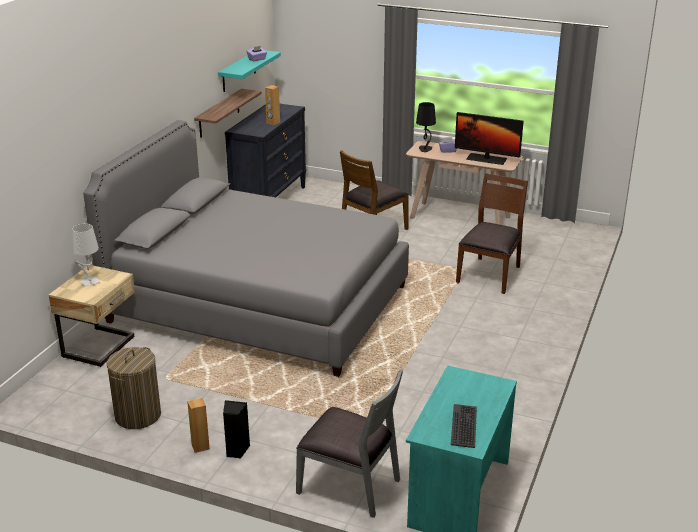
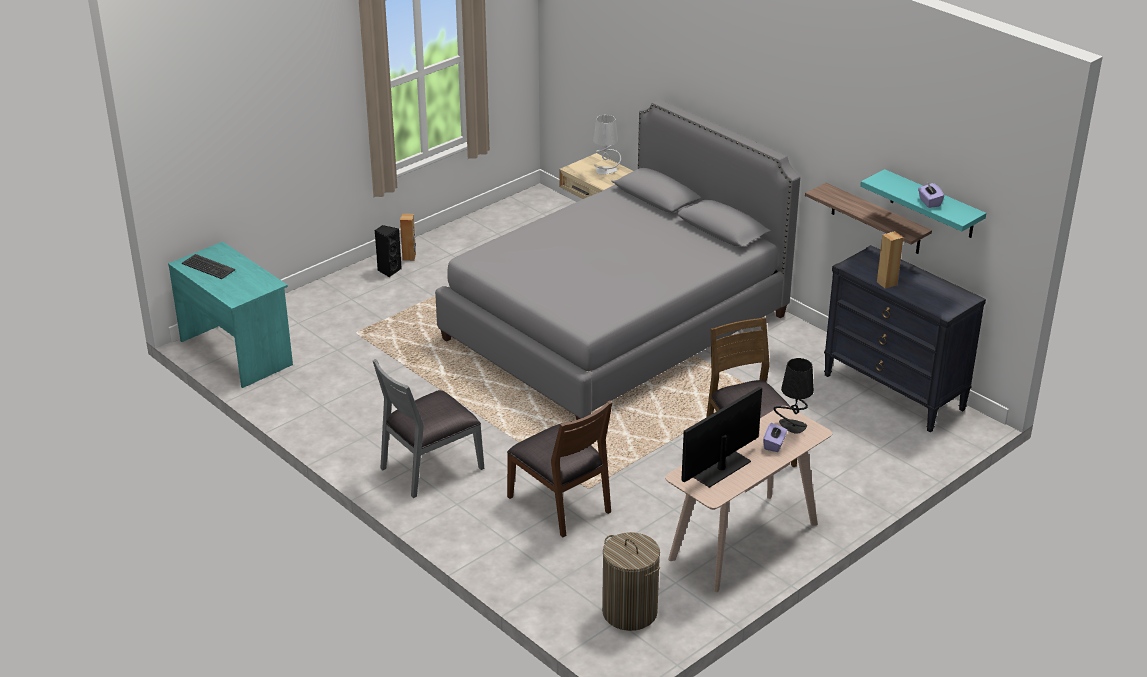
camera: 115 degrees right, 5 degrees up
laundry basket [107,347,161,429] -> laundry basket moved to [602,532,660,631]
grey chair [296,369,403,518] -> grey chair moved to [373,359,484,498]

